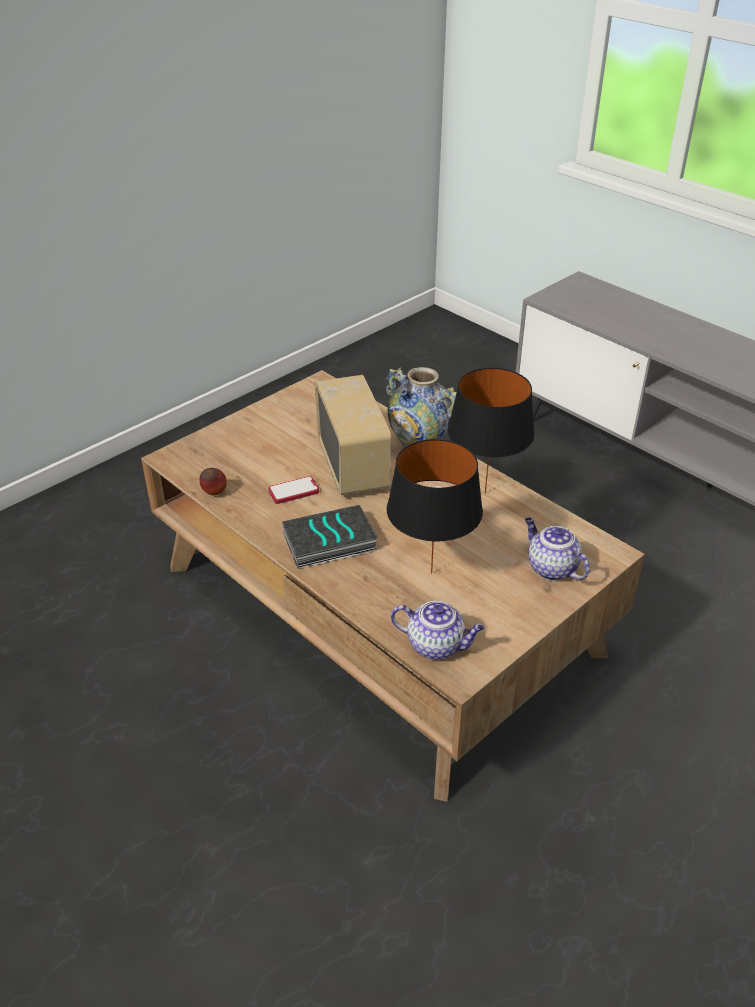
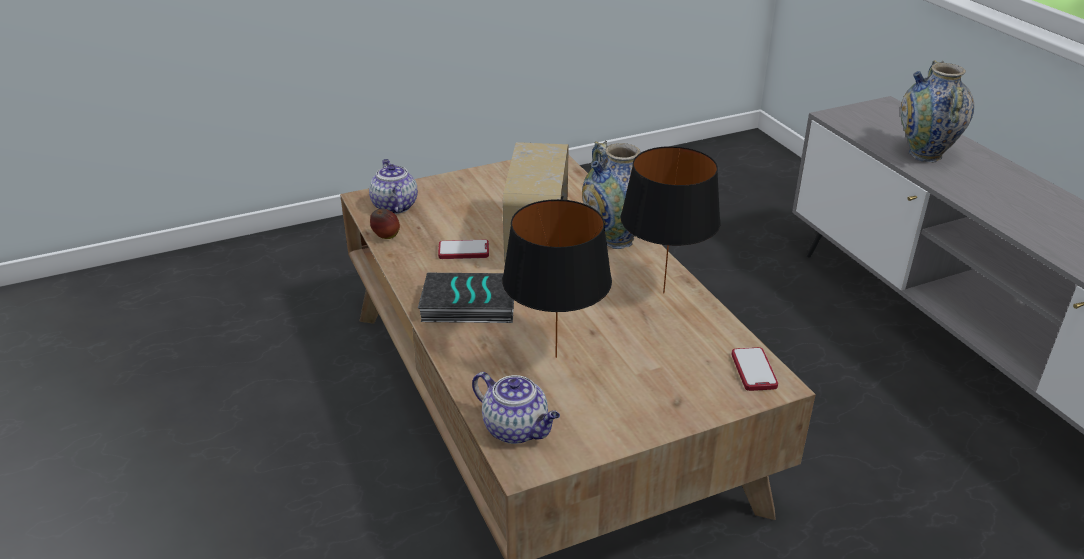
camera: 20 degrees right, 5 degrees down
teapot [525,517,590,581] -> teapot moved to [369,159,418,214]
none -> phone [731,347,778,391]
none -> vase [900,60,974,163]

